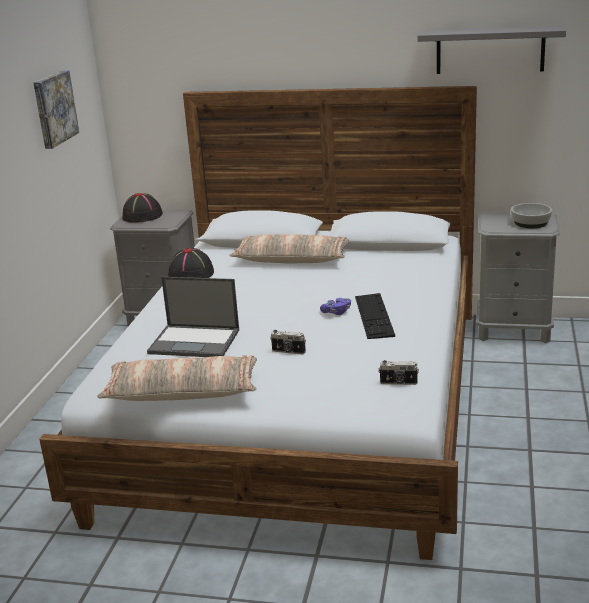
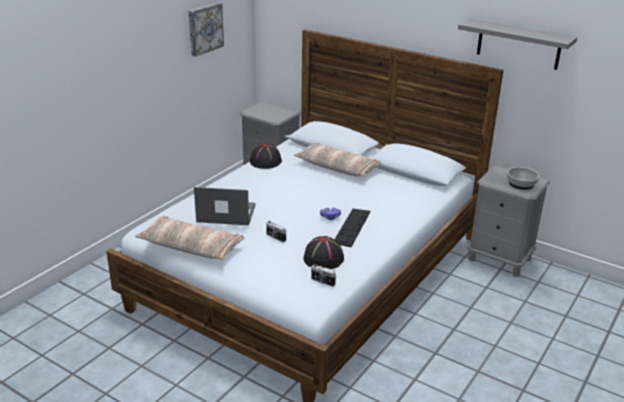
camera: 20 degrees right, 5 degrees up
black hat [123,193,163,223] -> black hat moved to [303,236,344,269]
laptop [147,277,239,357] -> laptop turned 150 degrees clockwise [194,187,255,225]

